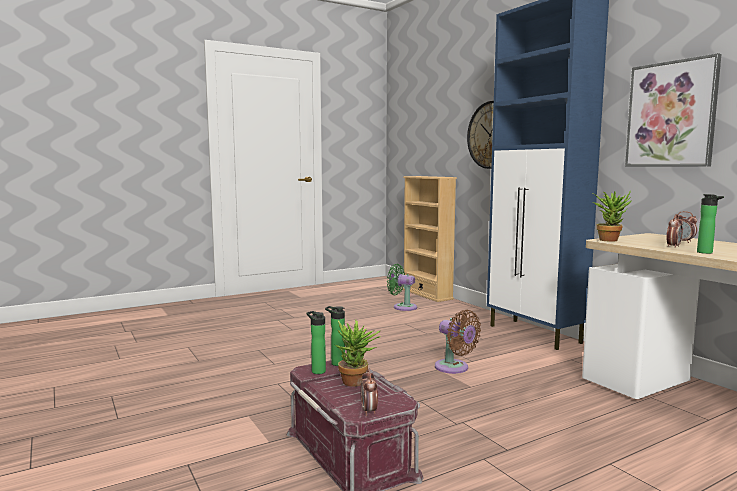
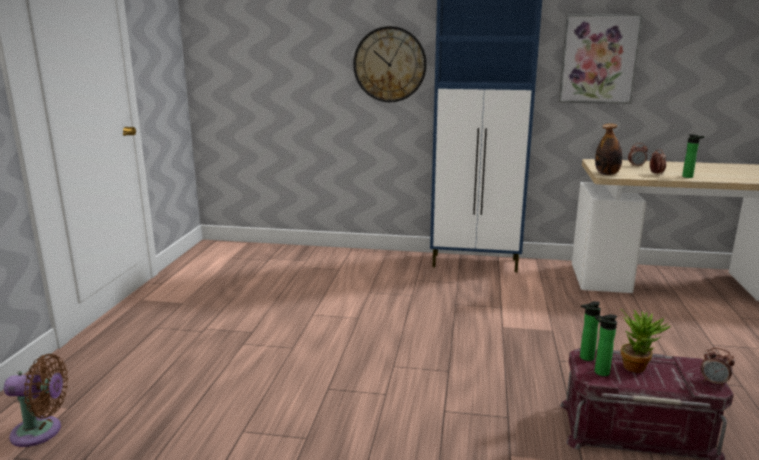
camera: 50 degrees left, 10 degrees up
green fan [387,264,417,311] -> none
beige bookcase [402,176,457,302] -> none
brown fan [435,309,481,374] -> brown fan moved to [4,354,68,447]
potted plant [592,191,632,242] -> bottle [595,123,622,175]

